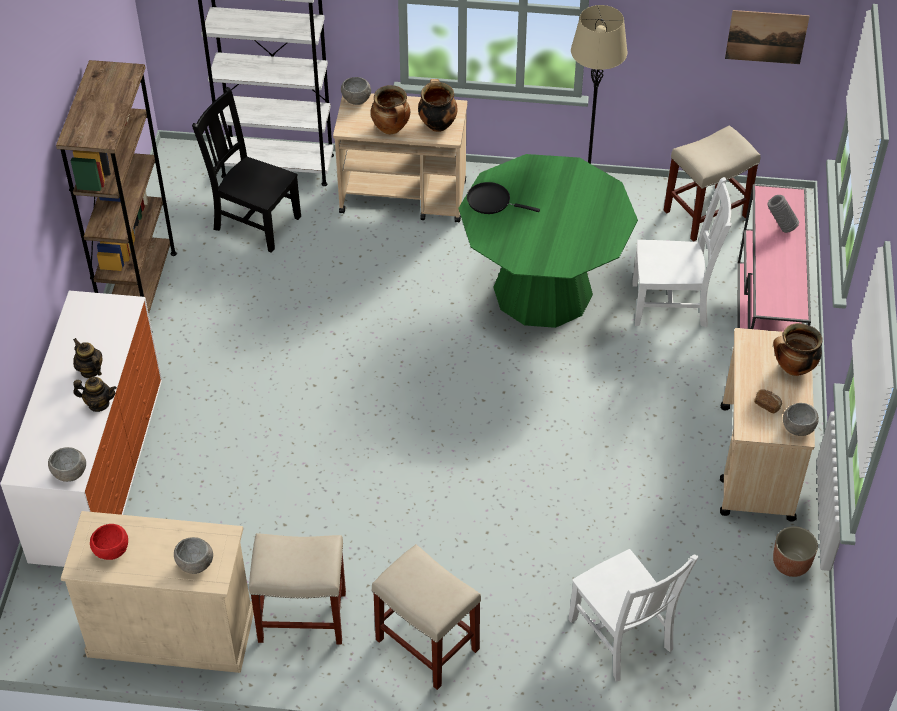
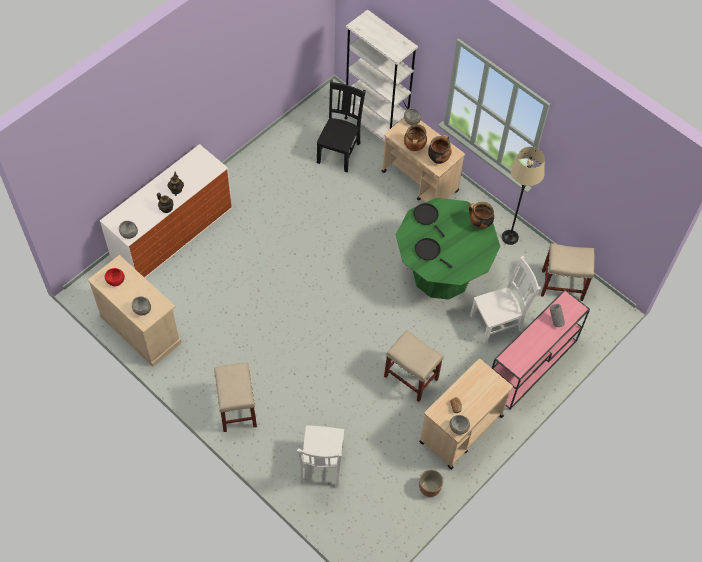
camera: 35 degrees right, 10 degrees up
brown bookcase [56,60,177,333] -> none
black chair [192,87,301,253] -> black chair turned 45 degrees clockwise [317,80,366,172]
beige stool [249,533,346,645] -> beige stool moved to [384,330,444,402]
white chair [632,177,732,327] -> white chair turned 60 degrees counterclockwise [470,256,541,345]
picture [725,10,810,64] -> none
cooking pot [773,323,823,376] -> cooking pot moved to [469,202,494,229]
none -> black frying pan [415,238,453,269]

